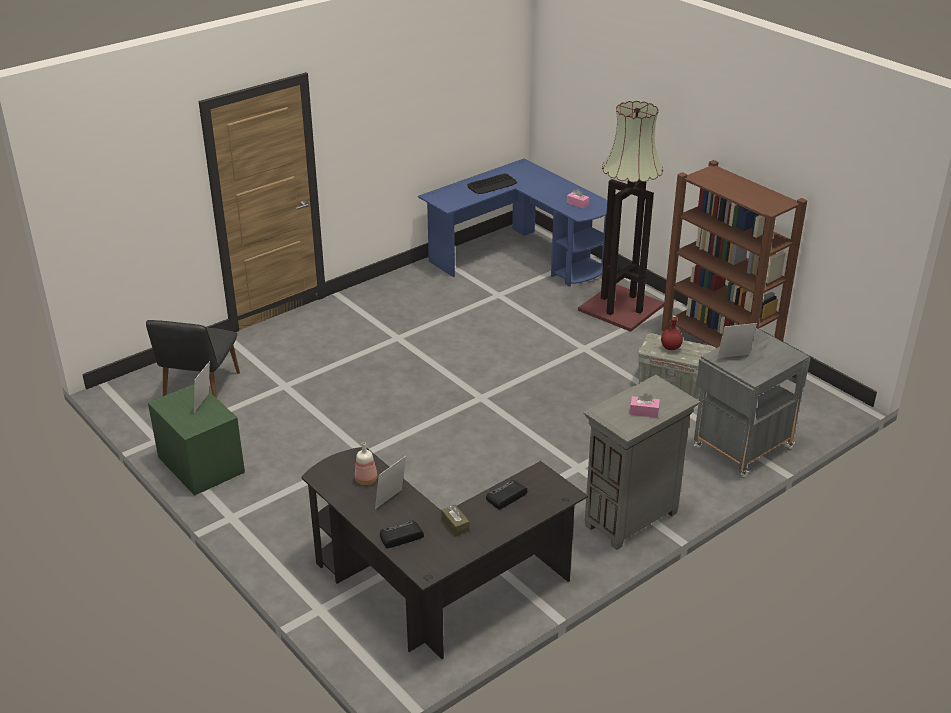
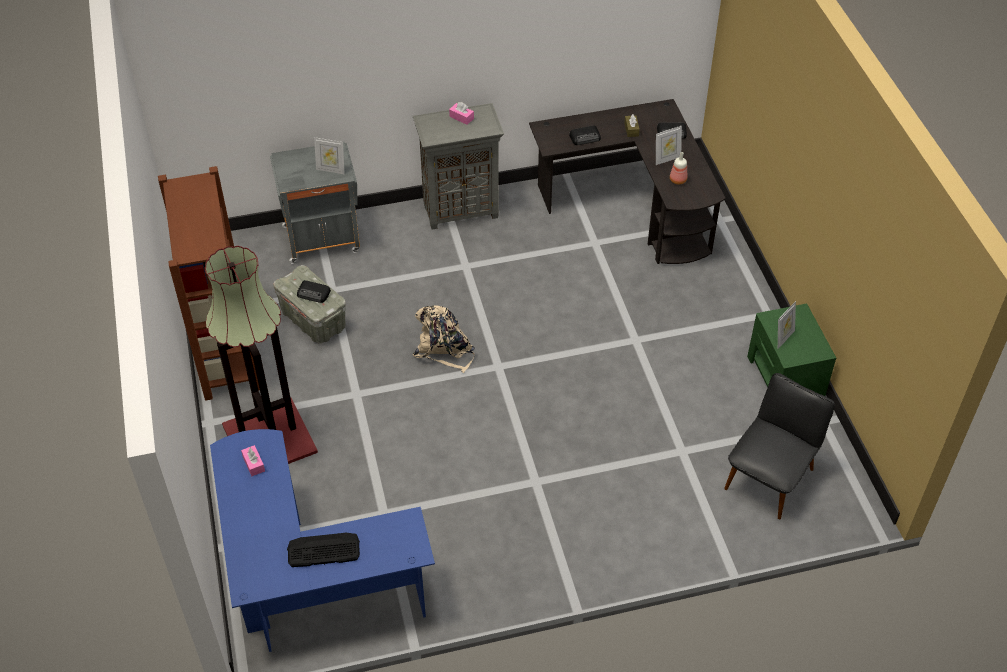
camera: 155 degrees left, 15 degrees up
red bottle [661,315,683,350] -> radio [297,280,331,303]
none -> beige backpack [413,306,475,373]

